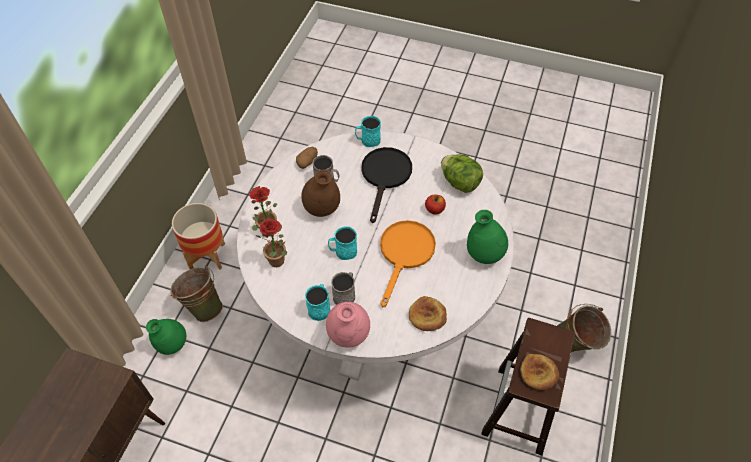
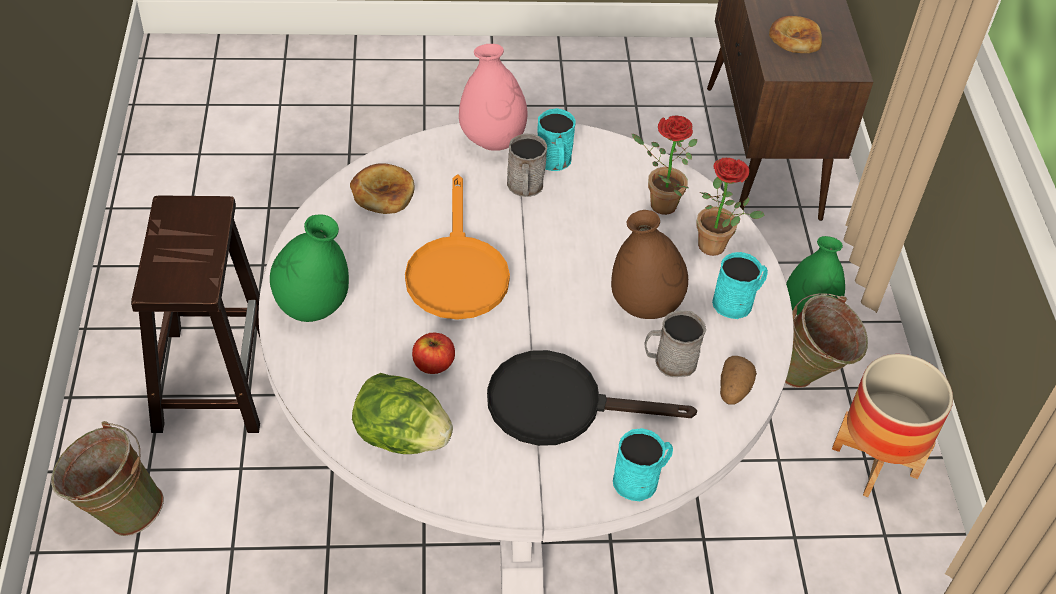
camera: 155 degrees right, 5 degrees down
turquoise mug [328,226,357,260] -> turquoise mug moved to [712,252,768,319]
black frying pan [361,147,412,223] -> black frying pan turned 105 degrees clockwise [487,350,697,446]
bread [520,354,559,390] -> bread moved to [769,16,822,53]

